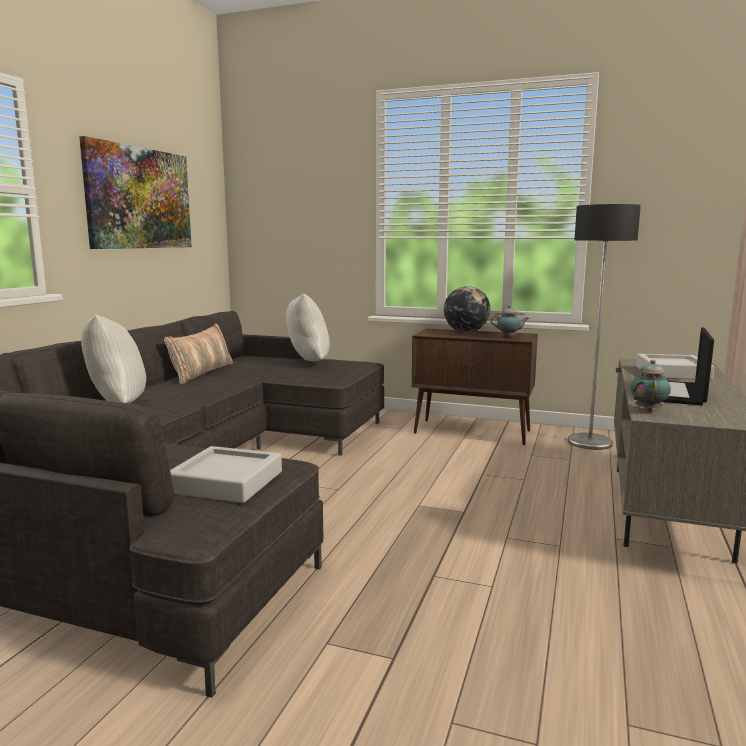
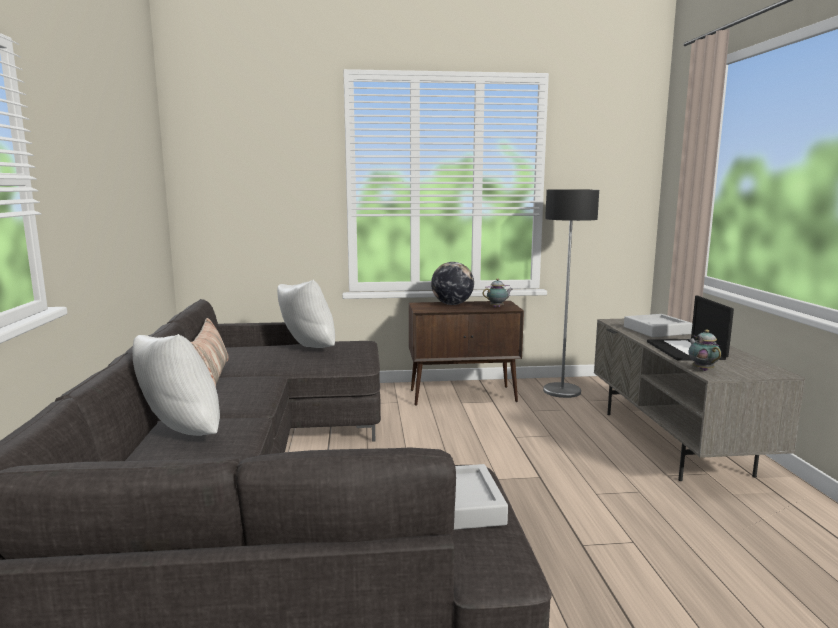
camera: 25 degrees left, 0 degrees up
picture [79,136,192,249] -> none

